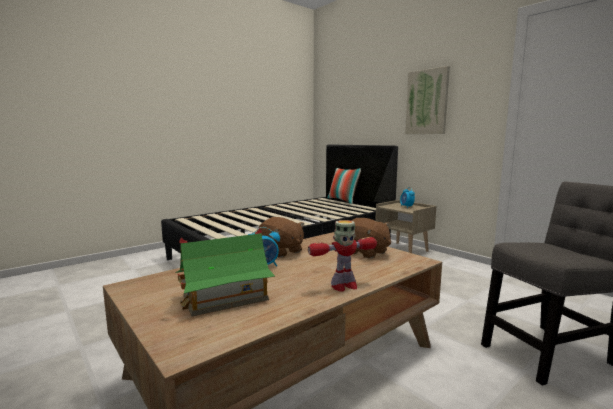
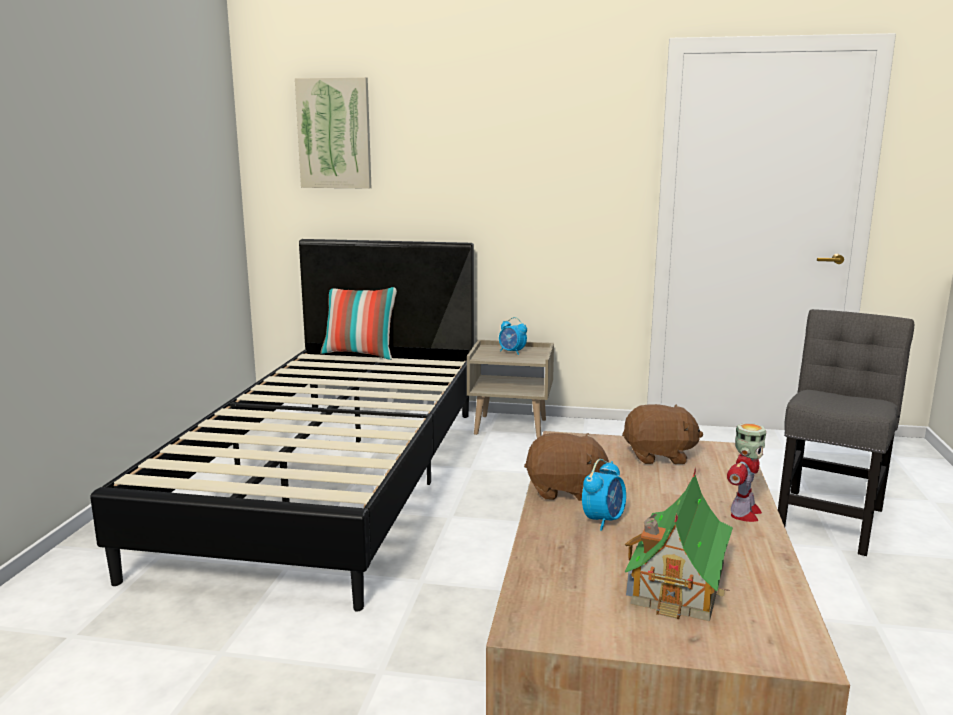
camera: 40 degrees left, 5 degrees up
picture [405,66,450,134] -> picture moved to [295,77,371,189]

